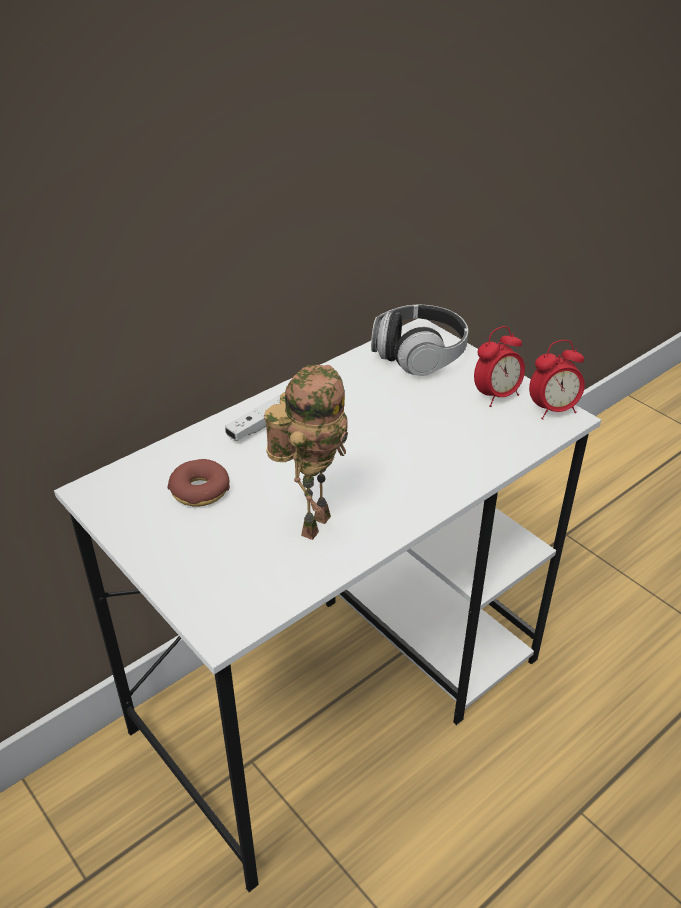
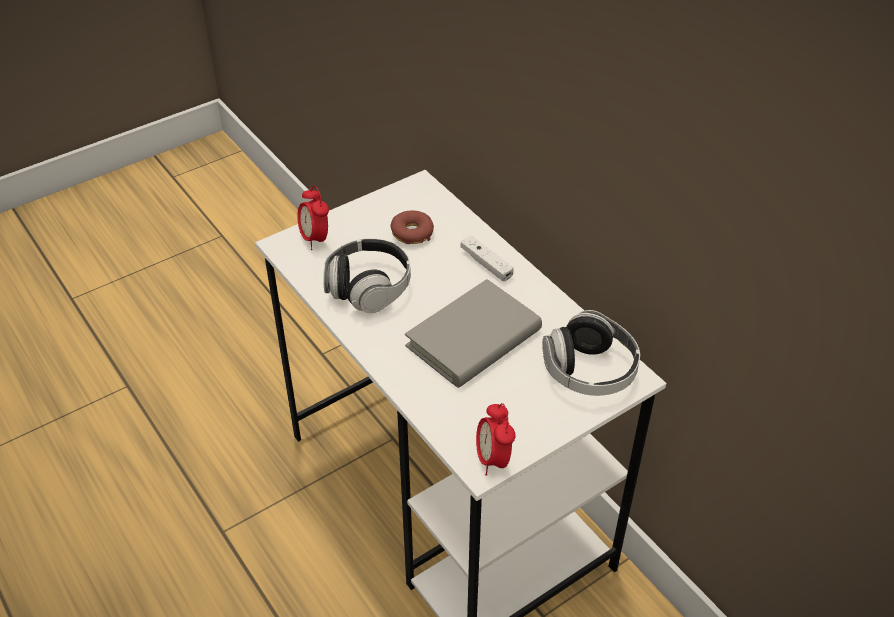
camera: 95 degrees right, 5 degrees up
toy robot [264,365,348,540] -> headphones [323,238,411,313]
alarm clock [474,326,525,407] -> alarm clock moved to [297,185,329,250]
none -> grey book [405,279,542,388]

